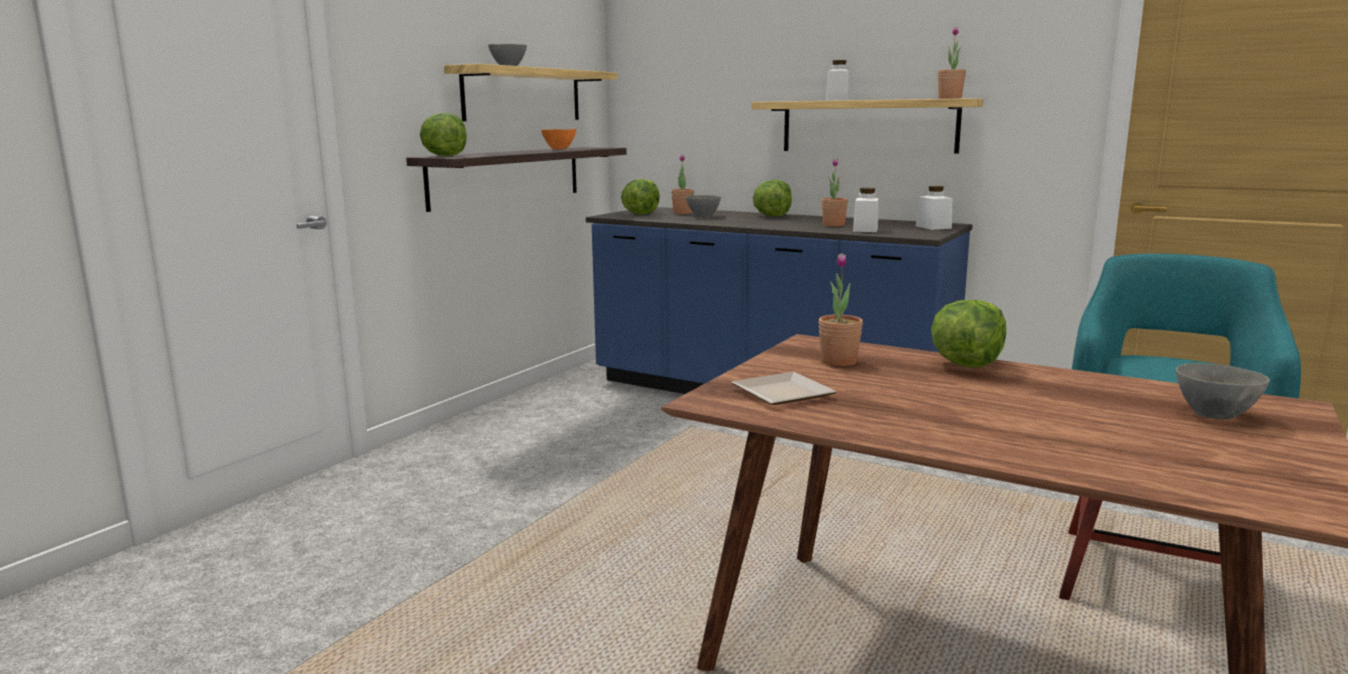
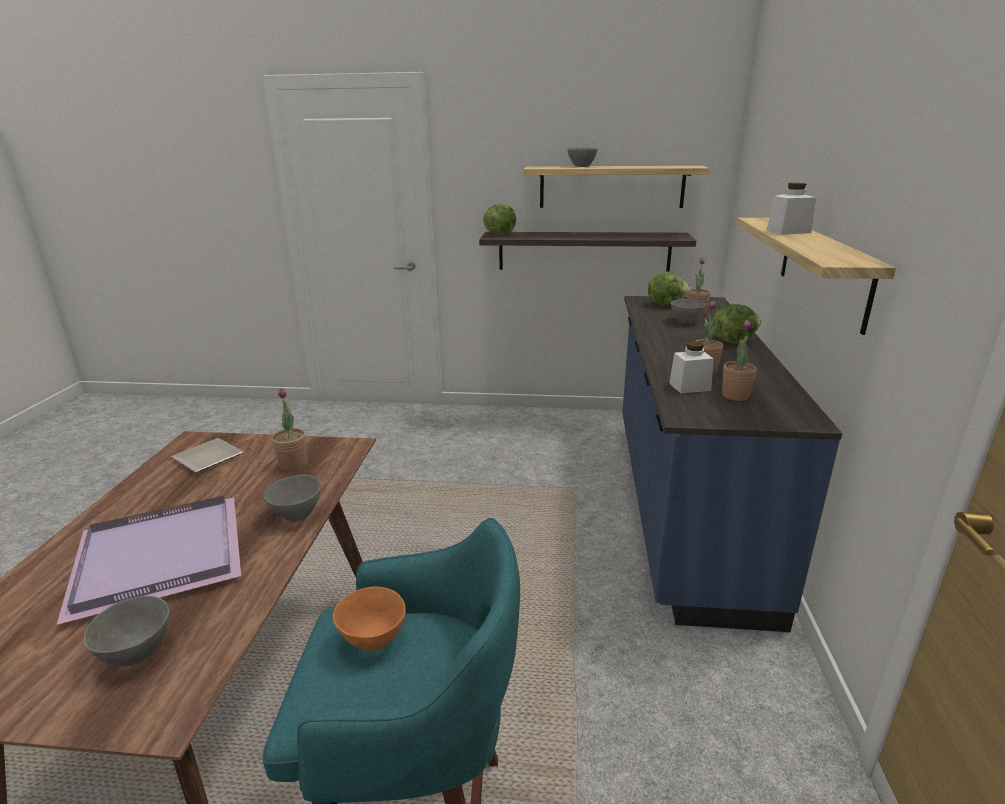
camera: 65 degrees right, 10 degrees up
orange bowl [541,129,576,149] -> orange bowl moved to [333,587,406,651]
white jar [916,186,952,230] -> none
lettuce [931,300,1006,367] -> grey bowl [263,475,321,522]
potted plant [938,26,966,99] -> potted plant moved to [722,320,757,401]
none -> purple tray [57,496,241,625]

